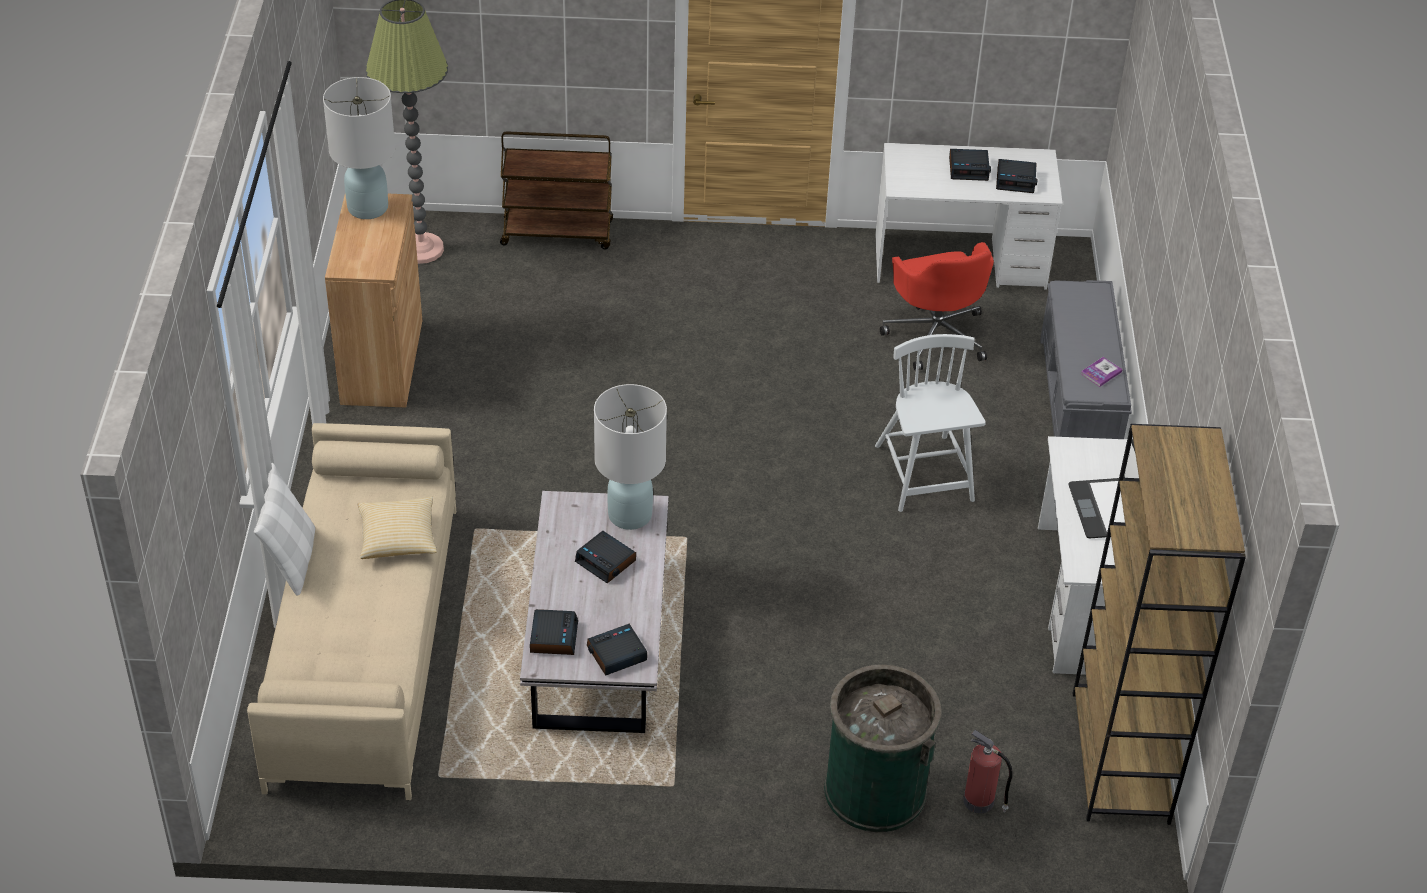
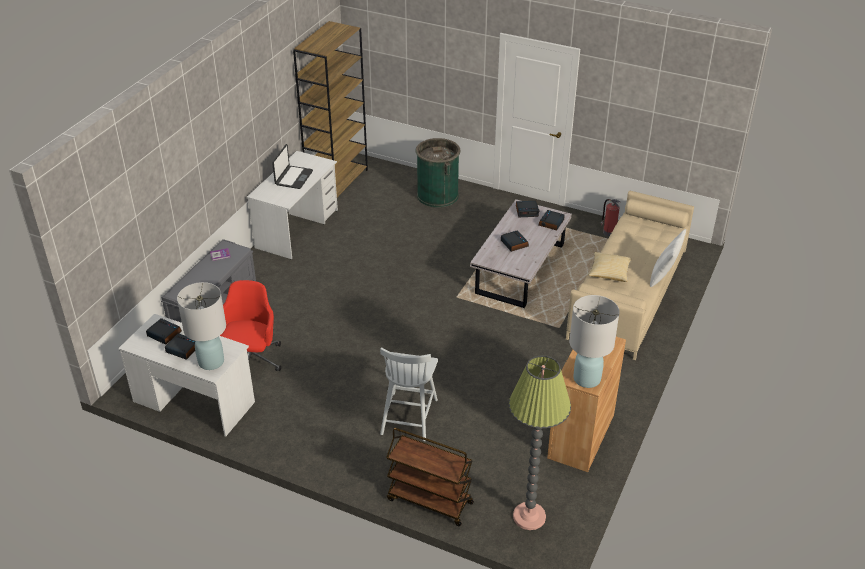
camera: 155 degrees left, 5 degrees down
white table lamp [594,384,667,530] -> white table lamp moved to [177,282,226,370]
white chair [875,334,986,512] -> white chair moved to [380,347,438,441]
fire extinguisher [963,730,1013,813] -> fire extinguisher moved to [601,199,620,236]

